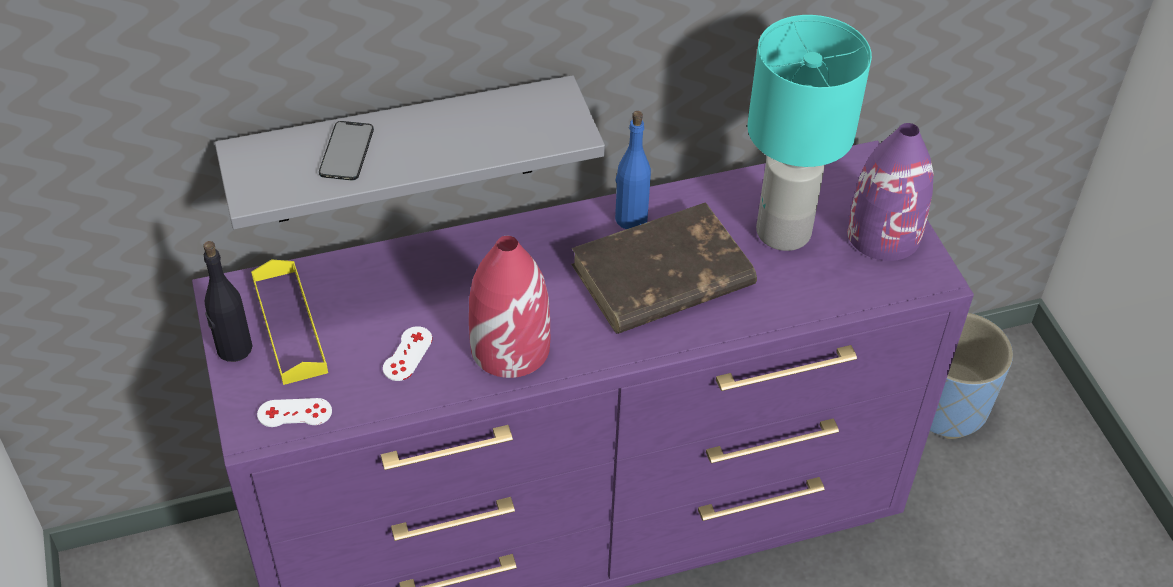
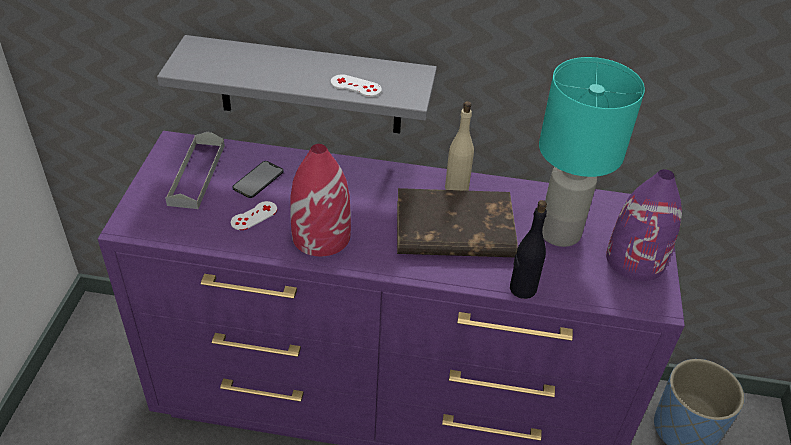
camera: 25 degrees right, 5 degrees down
black bottle [203,241,252,362] -> black bottle moved to [510,200,547,299]
yellow tray [251,259,328,385] -> grey tray [165,131,225,209]
white game controller [257,398,332,427] -> white game controller moved to [331,75,382,97]
phone [319,121,374,180] -> phone moved to [232,161,284,198]
blue bottle [615,111,651,229] -> beige bottle [445,101,474,191]

